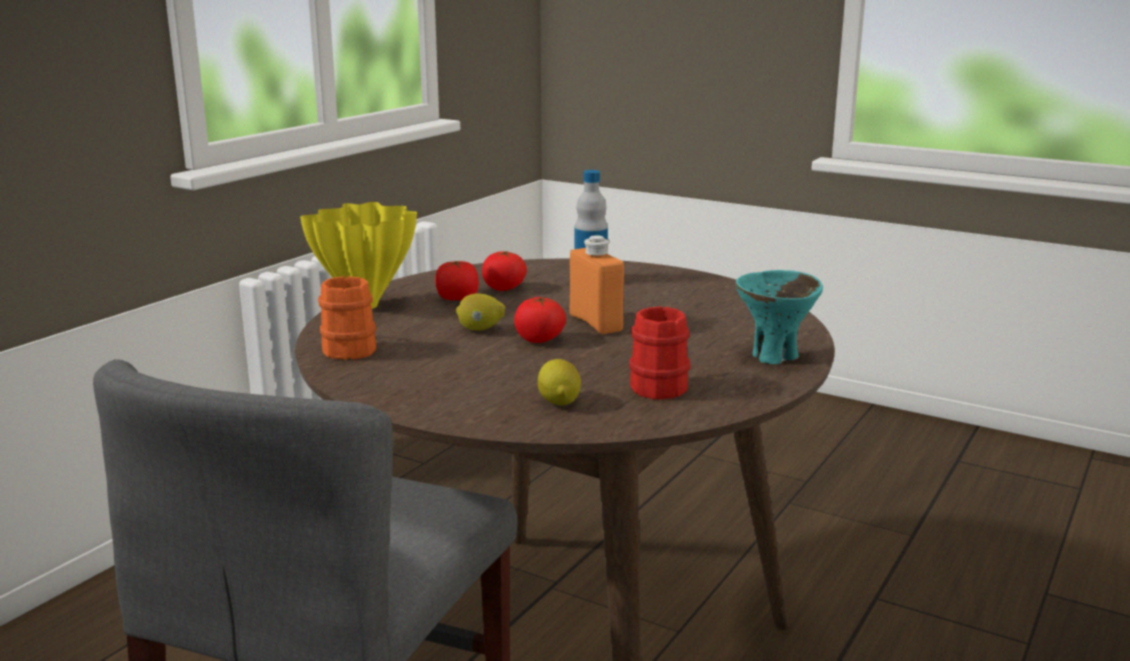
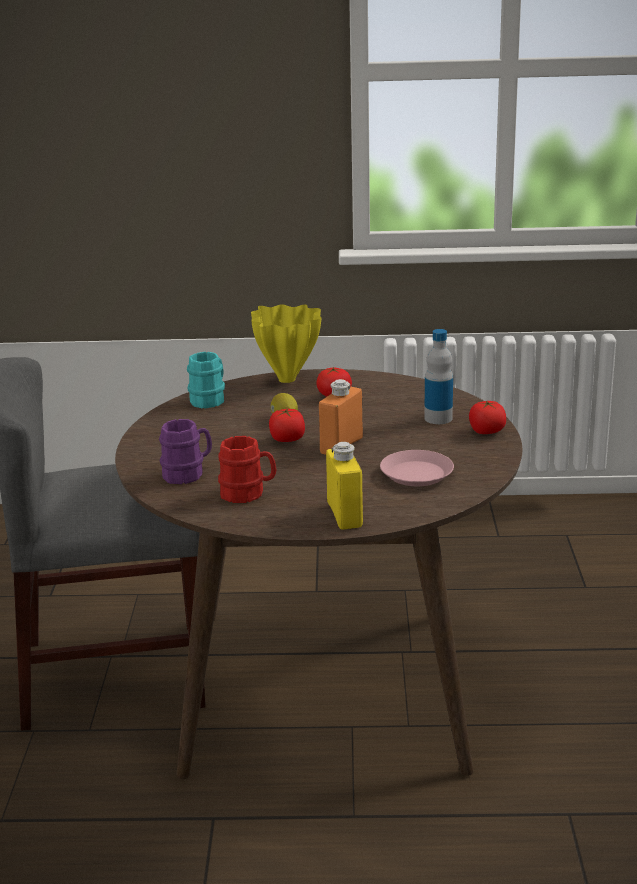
camera: 60 degrees right, 5 degrees up
orange mug [318,276,376,360] -> turquoise mug [187,352,225,409]
tomato [482,251,527,291] -> tomato moved to [469,401,506,434]
lemon [538,359,581,406] -> purple mug [159,419,212,484]
turquoise bowl [735,270,823,364] -> yellow bottle [326,442,363,529]
none -> pink plate [380,450,454,486]

